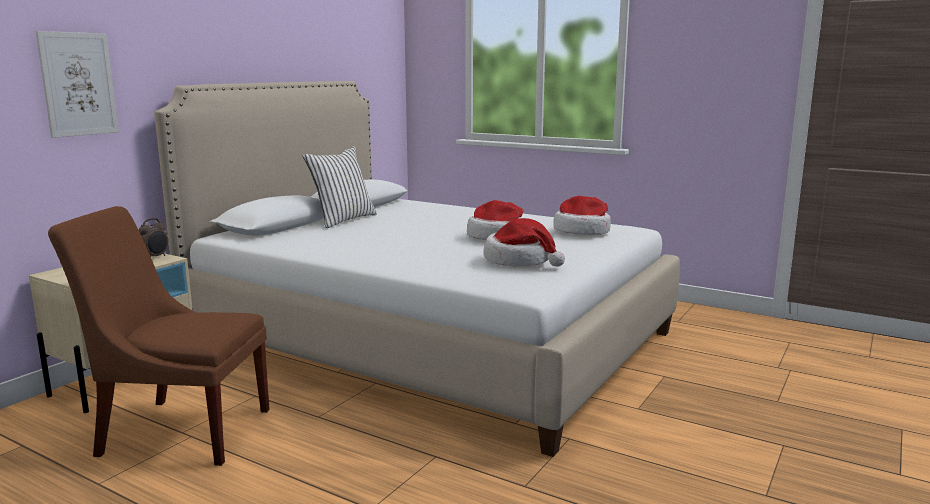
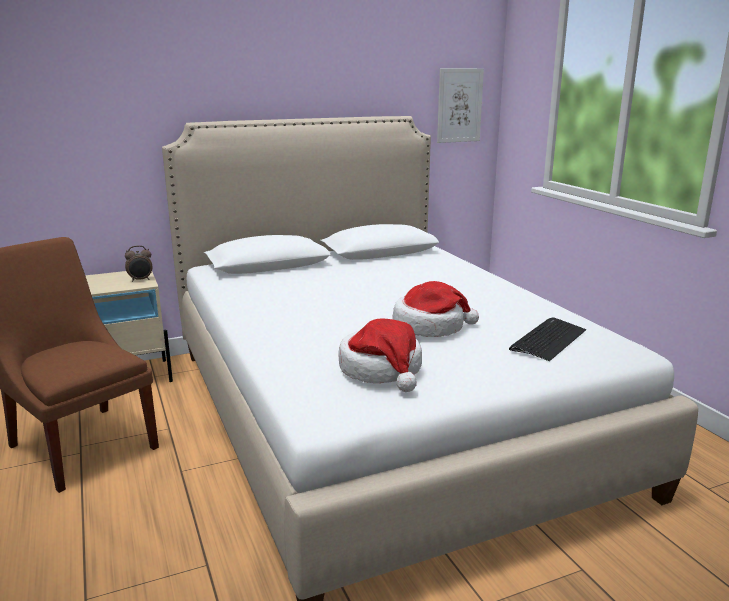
camera: 35 degrees right, 5 degrees up
picture [36,31,119,138] -> picture moved to [437,68,484,143]
white pillow [303,146,377,228] -> none
hat [553,196,611,235] -> keyboard [509,317,586,361]

